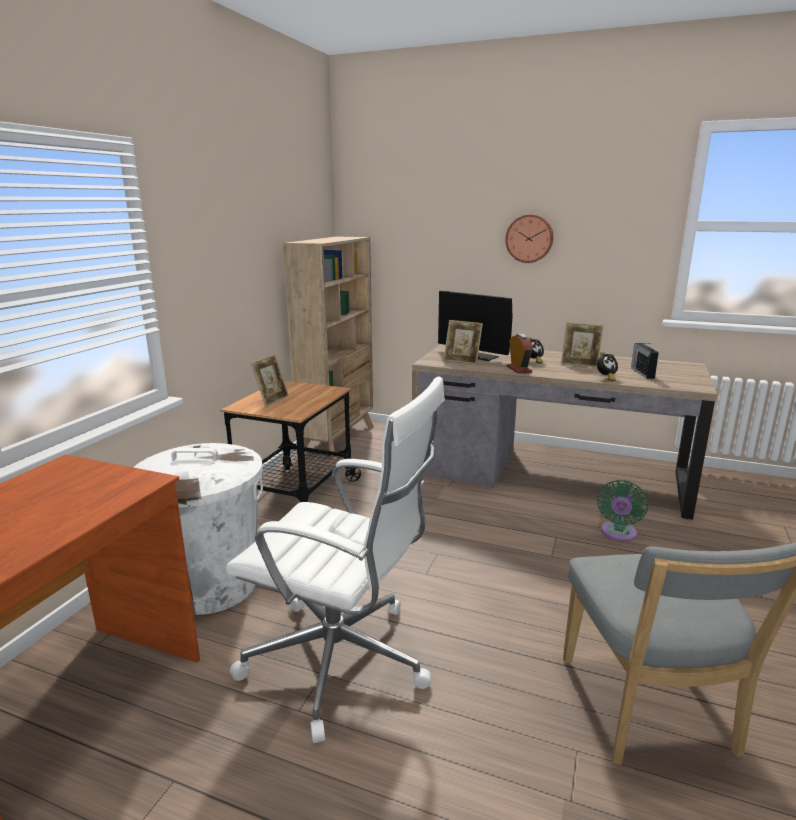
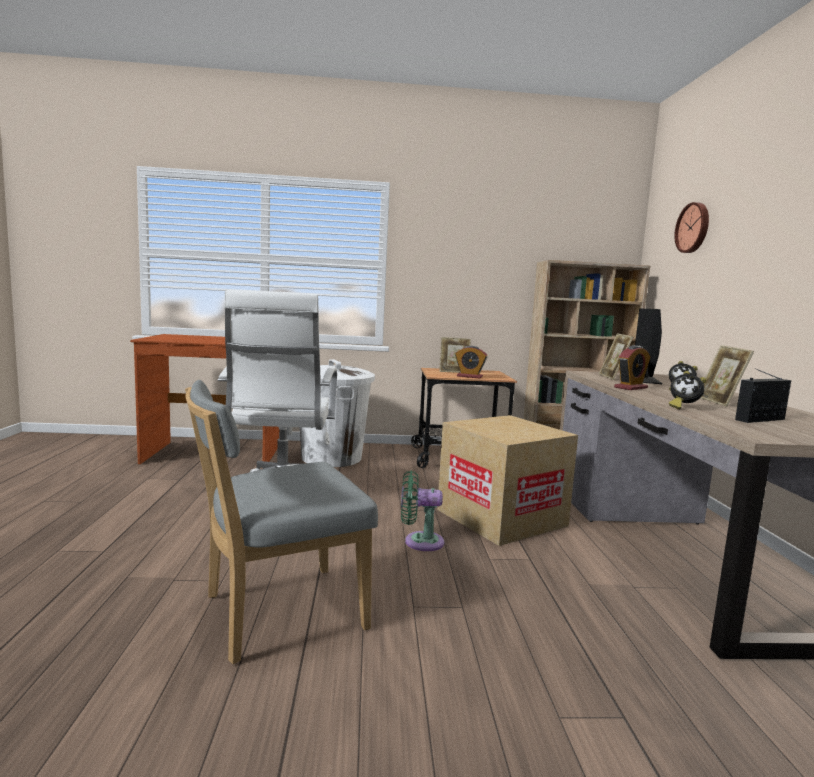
camera: 65 degrees right, 10 degrees down
wall clock [505,214,553,263] -> wall clock moved to [674,202,709,253]
green fan [597,480,648,541] -> green fan moved to [401,470,444,551]
none -> cardboard box [437,415,578,546]
none -> alarm clock [455,346,487,379]

